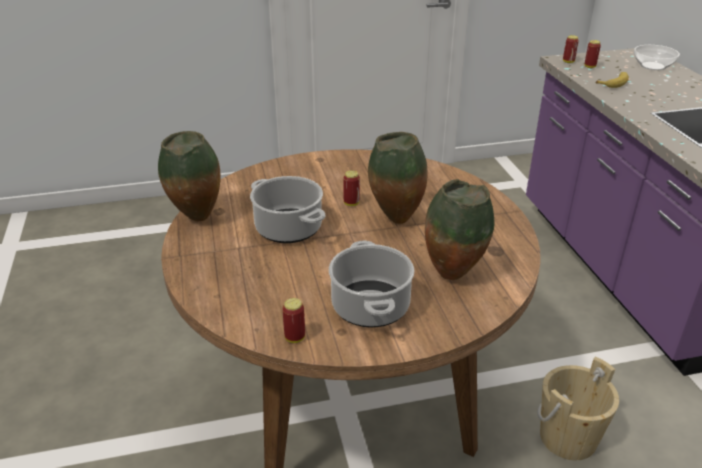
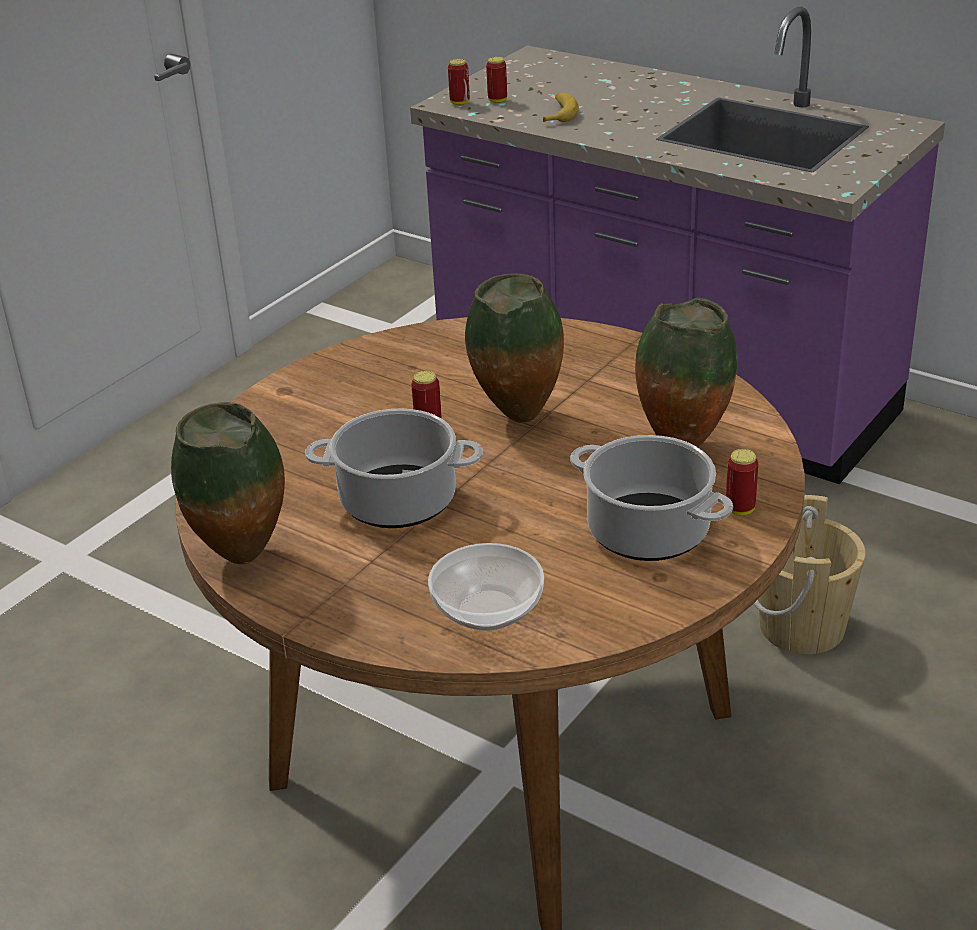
camera: 40 degrees left, 0 degrees up
can [282,298,305,343] -> can moved to [726,449,758,515]
bowl [634,45,680,70] -> bowl moved to [428,543,544,631]

